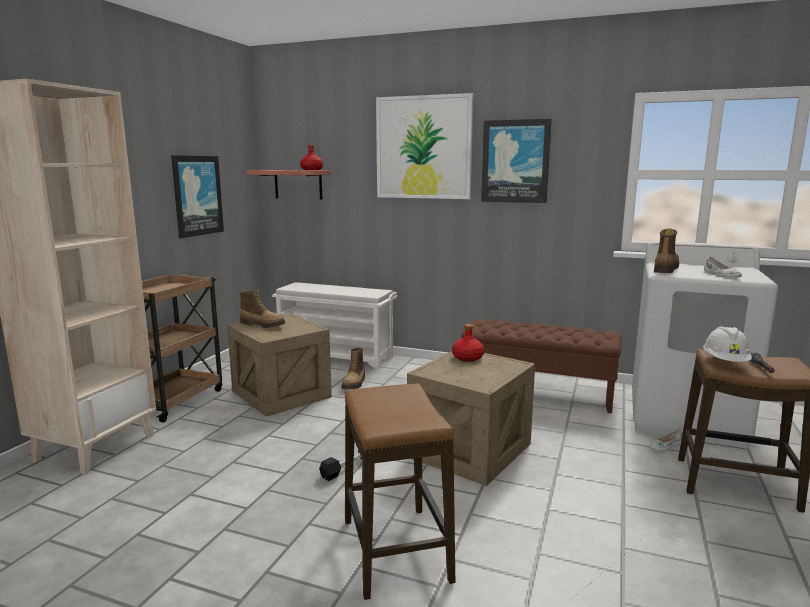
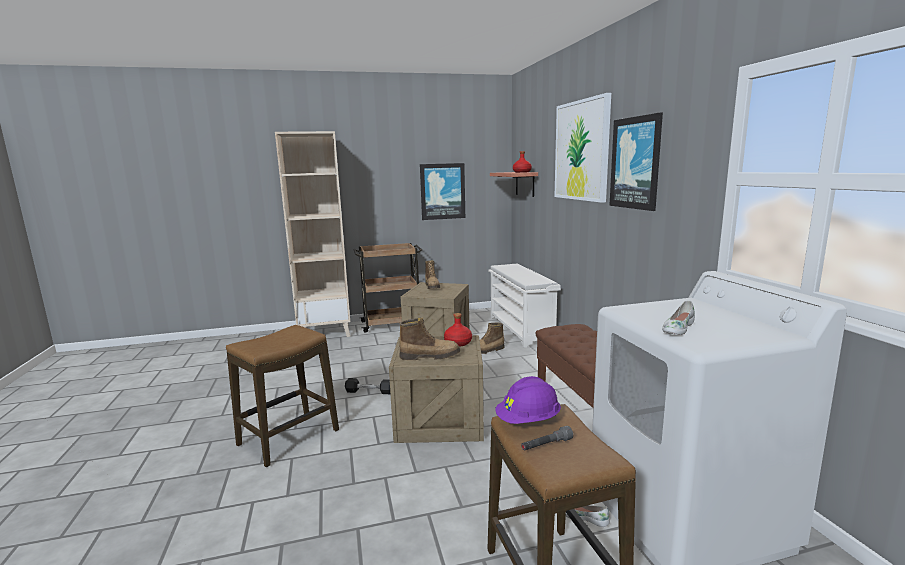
camera: 55 degrees right, 0 degrees up
boot [654,228,679,273] -> boot moved to [399,318,460,360]
white hard hat [703,326,752,362] -> purple hard hat [495,376,561,424]

